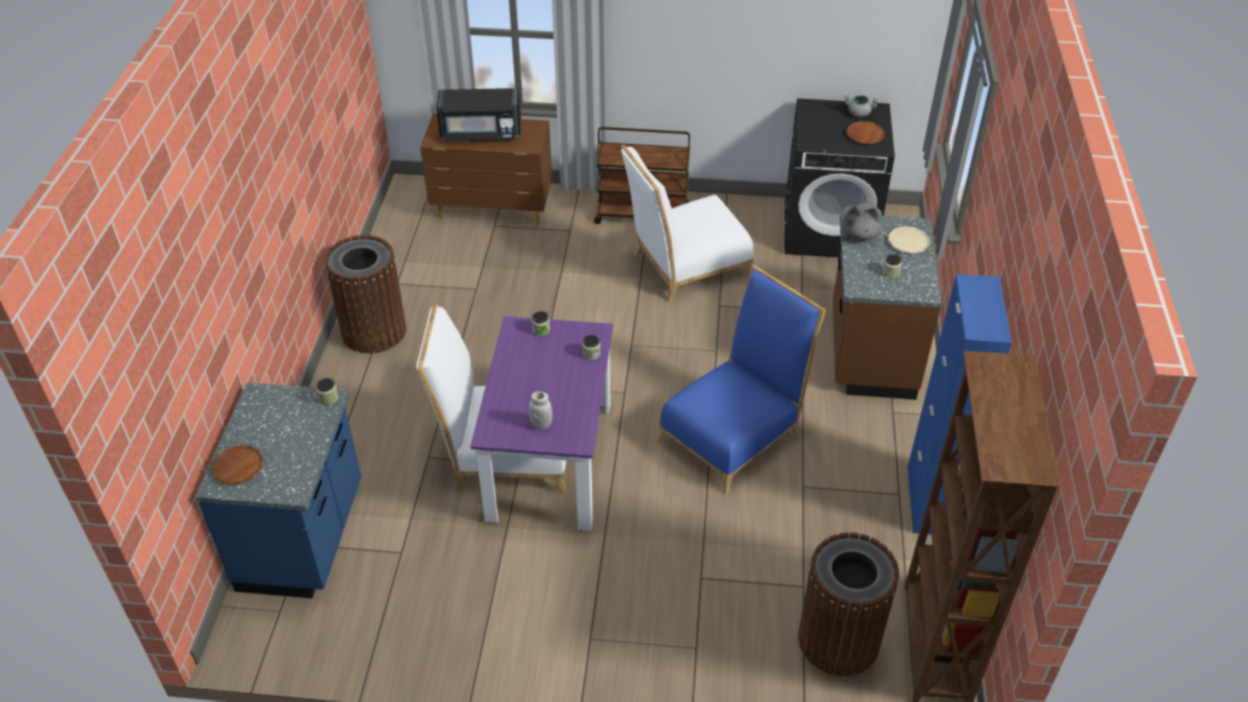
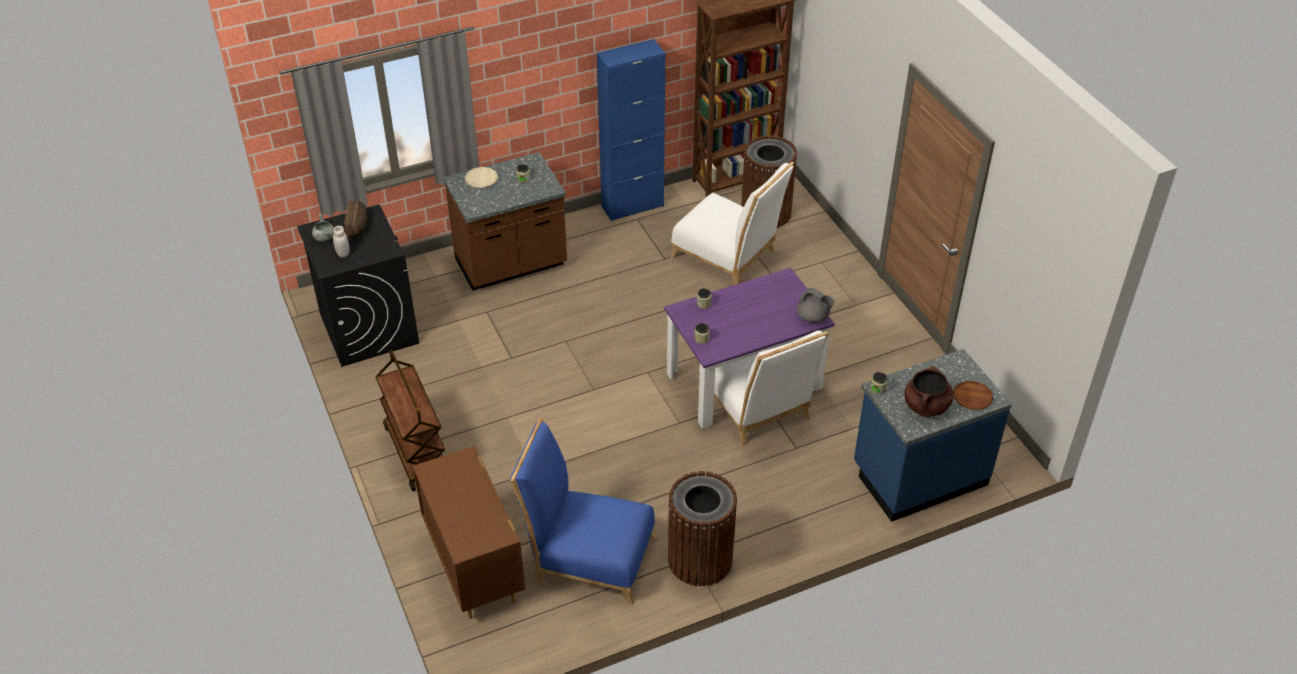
camera: 120 degrees left, 0 degrees up
black microwave [436,88,521,142] -> none
white jar [529,391,552,430] -> white jar moved to [333,226,350,258]
white chair [621,144,754,303] -> white chair moved to [670,162,794,285]
blue chair [657,265,826,495] -> blue chair moved to [510,417,656,605]
grey teapot [842,200,882,240] -> grey teapot moved to [797,288,835,323]
brown plate [846,121,885,144] -> bread [344,201,367,237]
none -> brown cooking pot [904,366,953,417]

